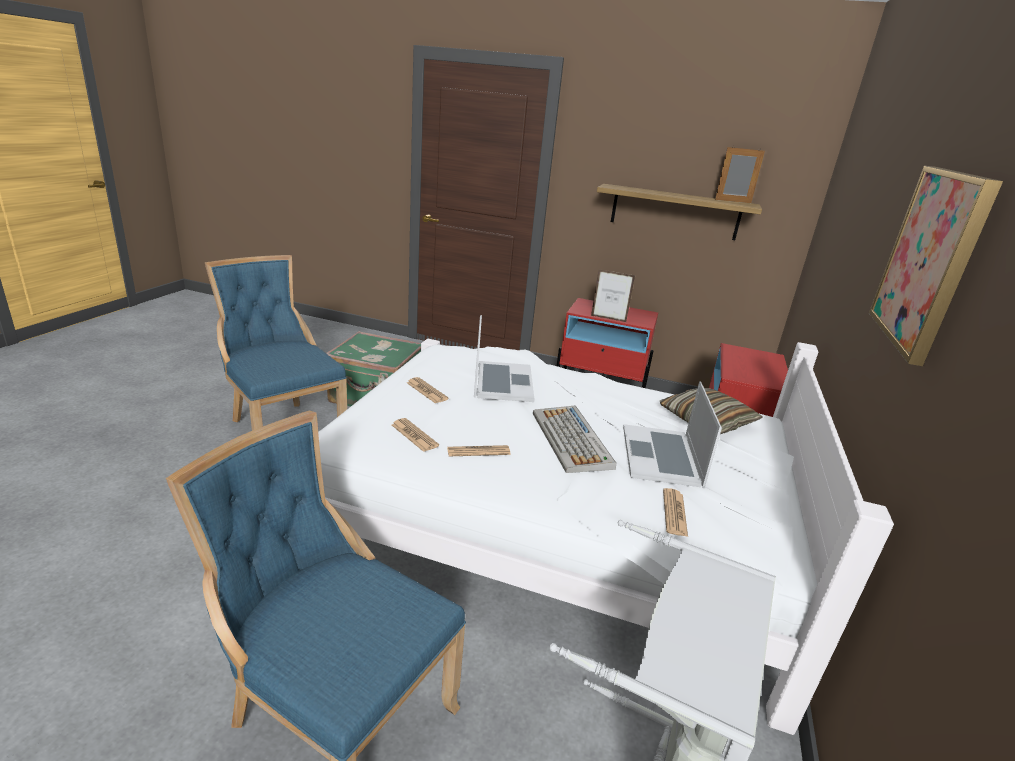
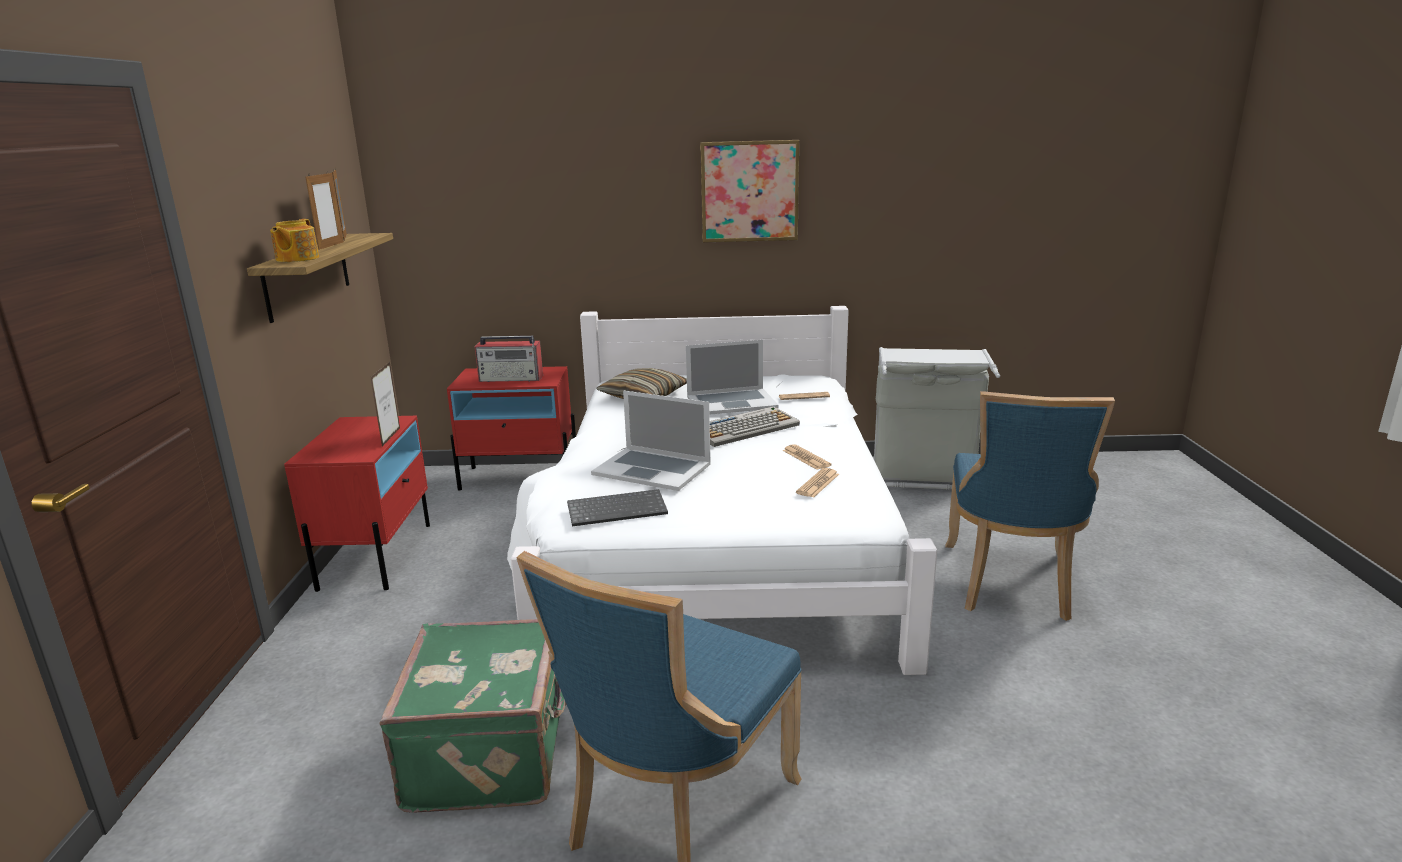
camera: 105 degrees left, 5 degrees down
newspaper [407,377,449,403] -> none
laptop [474,315,535,402] -> laptop turned 135 degrees counterclockwise [591,391,711,491]
none -> teapot [270,219,319,262]
none -> picture frame [305,171,344,250]
none -> radio [475,336,543,382]
none -> keyboard [567,489,668,526]

